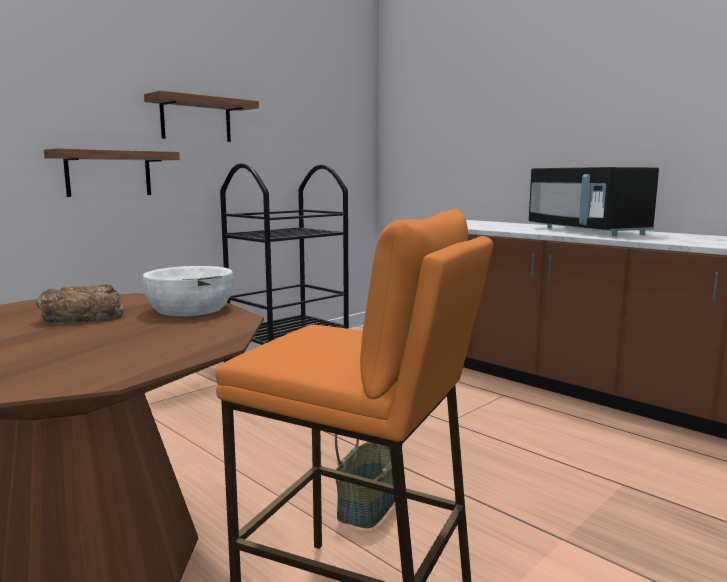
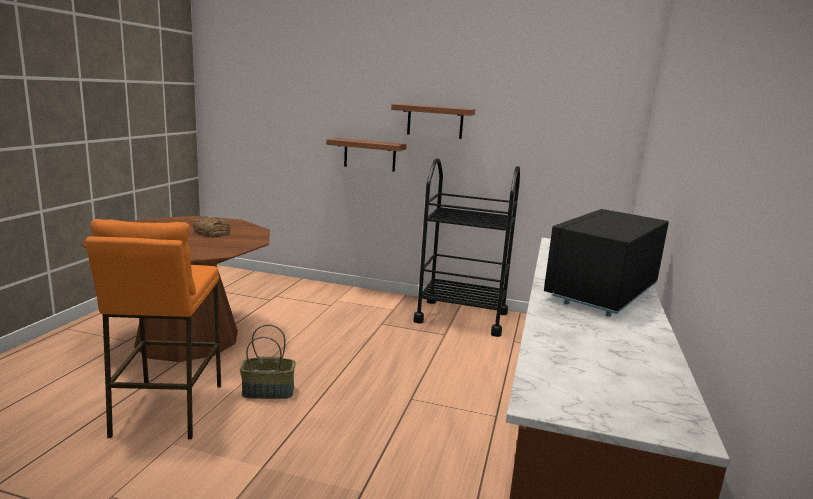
camera: 60 degrees right, 5 degrees up
white bowl [143,266,234,316] -> none

